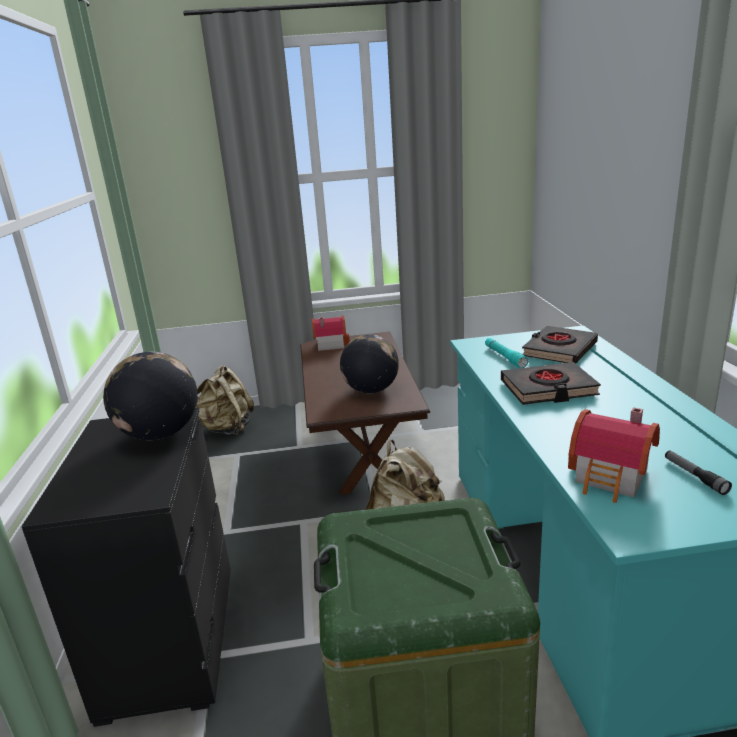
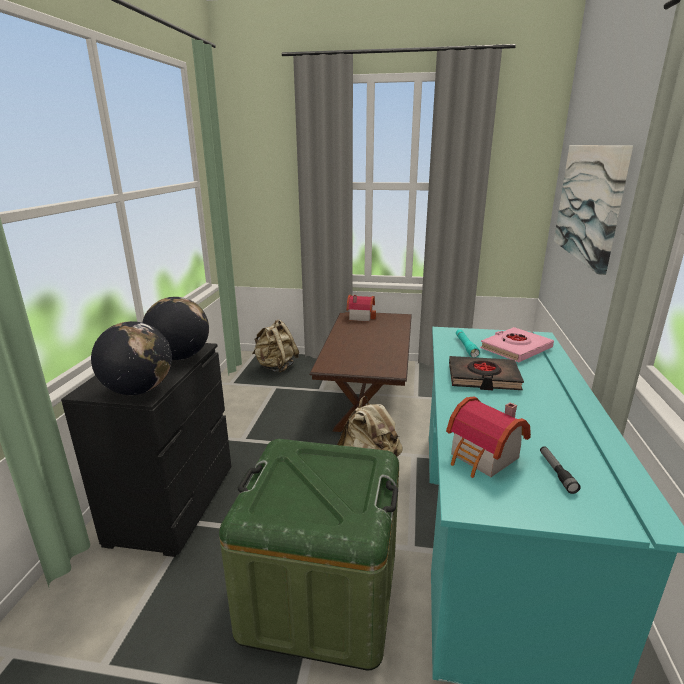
camera: 15 degrees right, 0 degrees up
globe [340,334,399,393] -> globe moved to [91,321,172,395]
black book [522,326,598,364] -> pink book [480,327,554,362]
none -> picture [554,145,633,275]

